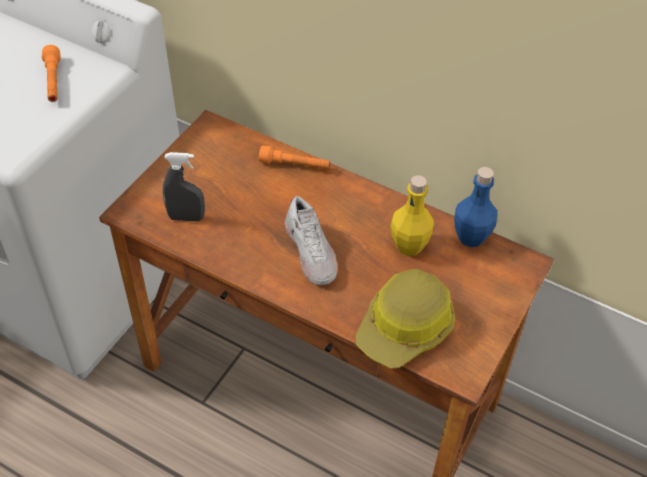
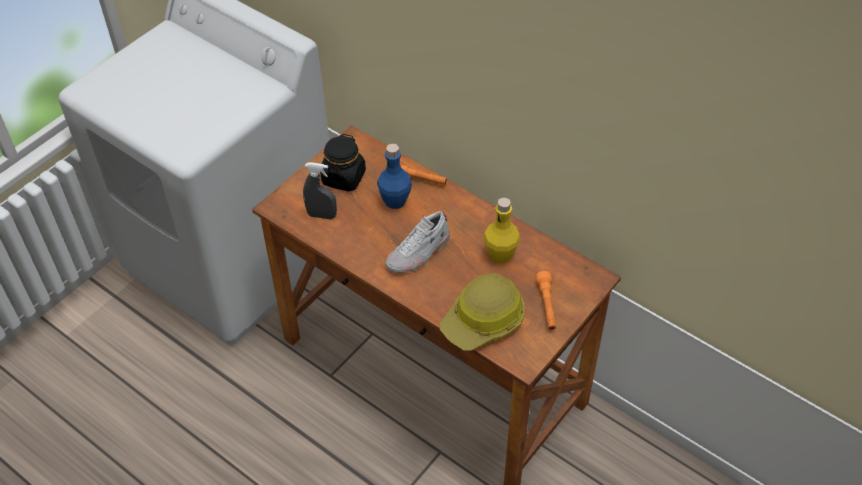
camera: 10 degrees right, 0 degrees up
orange flashlight [42,45,61,102] -> orange flashlight moved to [536,271,556,330]
white shoe [285,196,338,285] -> white shoe turned 60 degrees clockwise [386,211,450,273]
blue bottle [454,167,497,247] -> blue bottle moved to [377,144,412,209]
none -> black jar [320,134,366,192]

